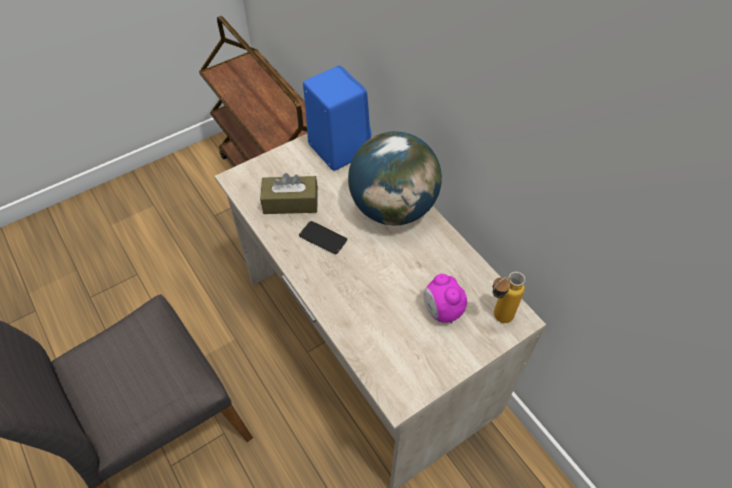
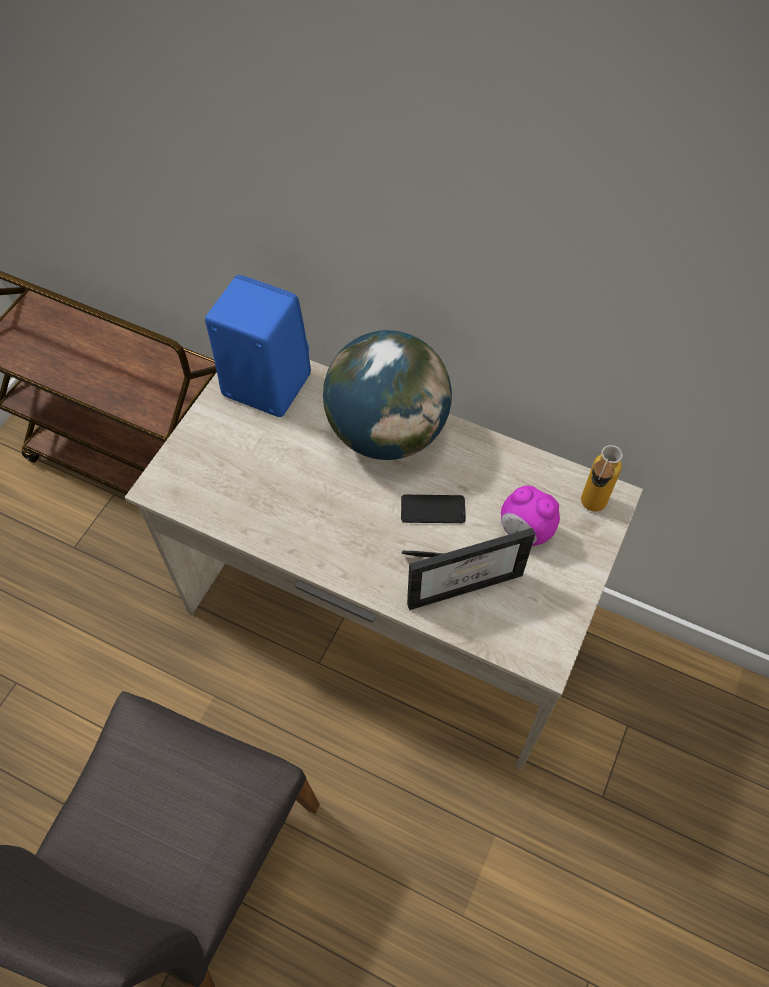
camera: 30 degrees left, 5 degrees up
brown tissue box [260,173,318,214] -> none
phone [299,221,347,254] -> phone moved to [401,495,466,523]
none -> picture frame [402,528,535,610]

